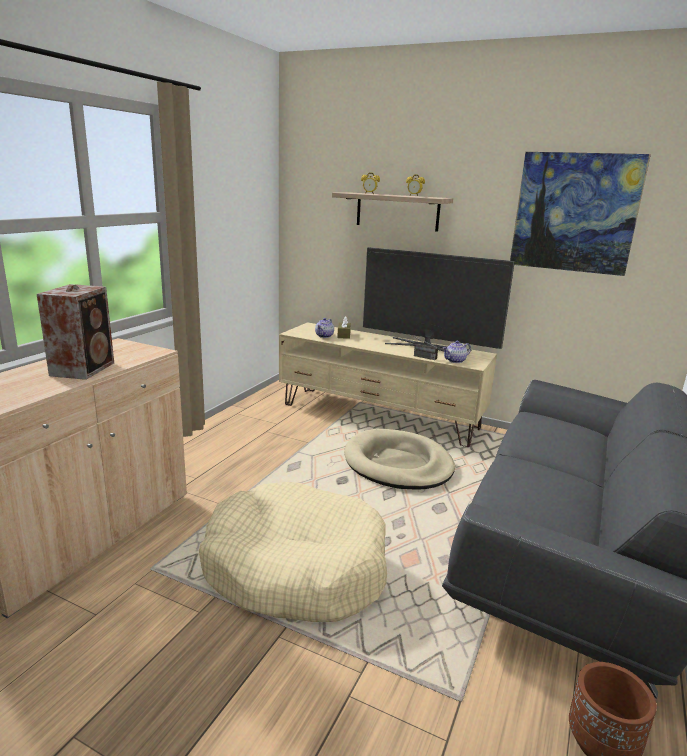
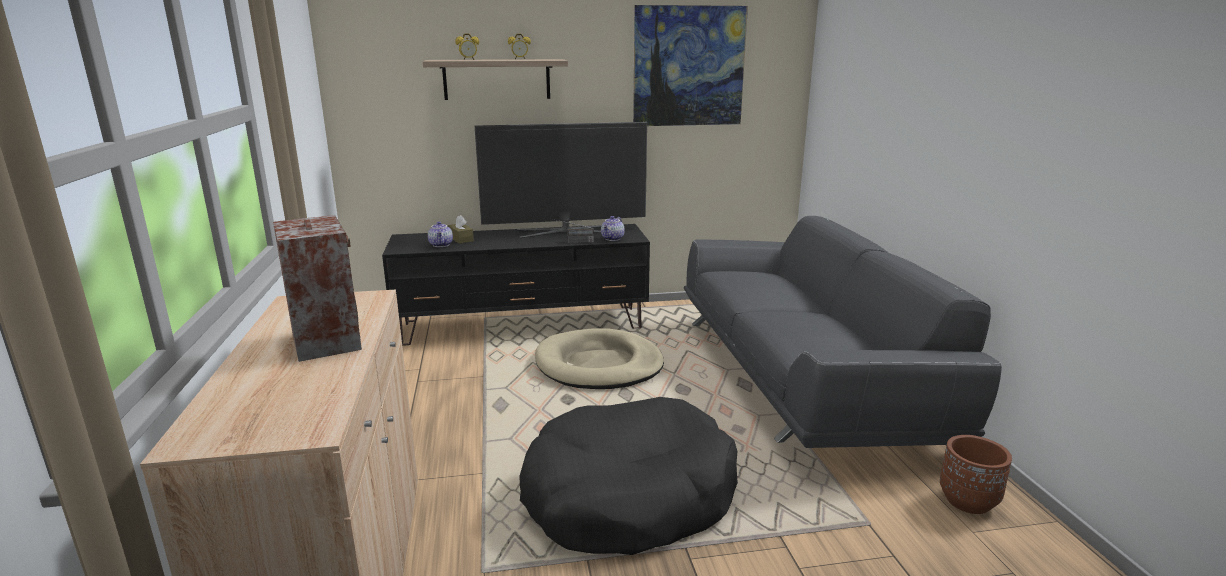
camera: 35 degrees left, 0 degrees up
beige dog bed [199,482,387,622] -> black dog bed [519,397,738,555]
beige tv stand [279,322,497,447] -> black tv stand [382,224,650,346]

